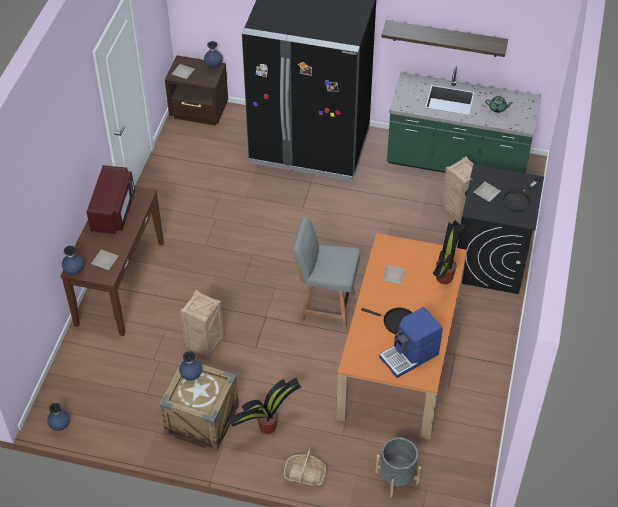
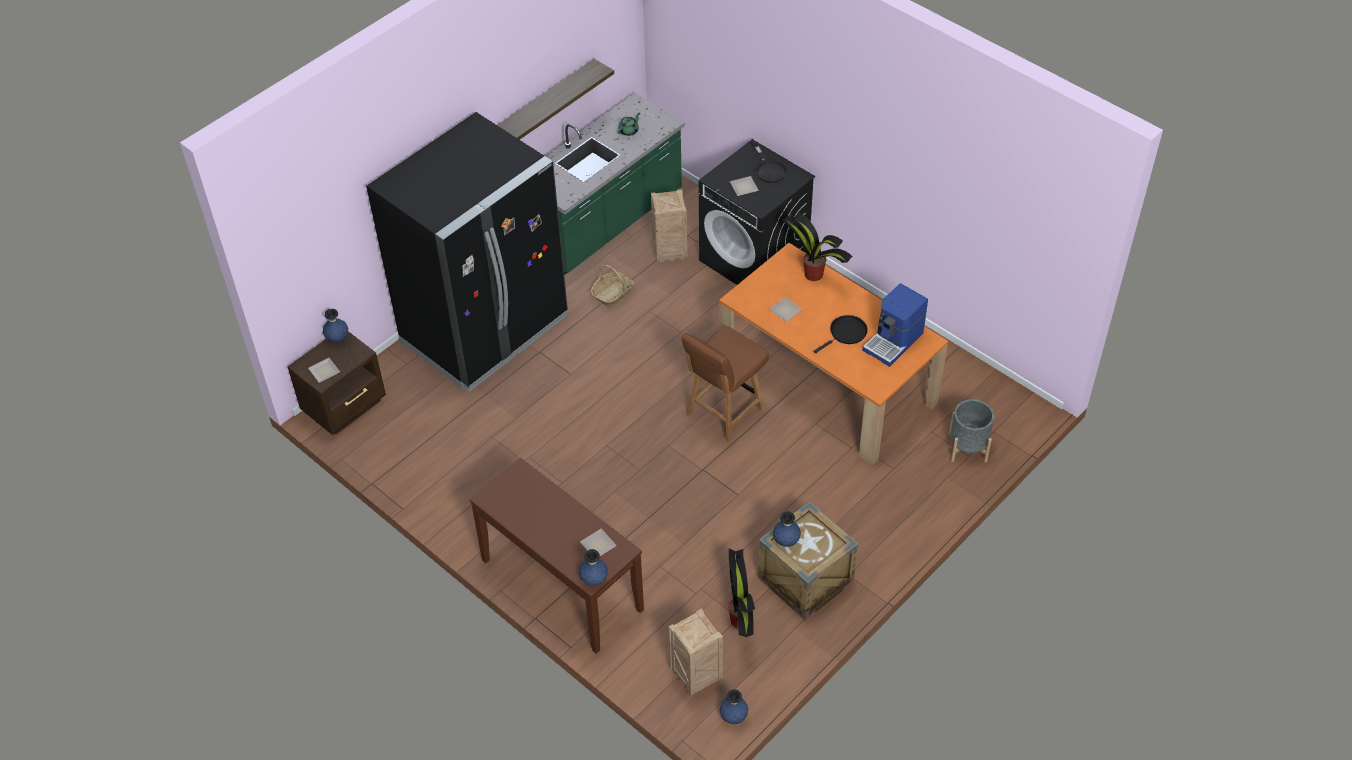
camera: 60 degrees left, 0 degrees up
red microwave [87,165,135,235] -> none
crate [180,290,224,358] -> crate moved to [669,608,723,695]
potted plant [229,378,302,434] -> potted plant moved to [728,549,755,637]
basket [284,448,326,488] -> basket moved to [591,265,634,307]
grey chair [293,217,360,330] -> brown chair [681,325,769,443]
coffee machine [379,307,443,378] -> coffee machine turned 45 degrees clockwise [862,283,928,367]

